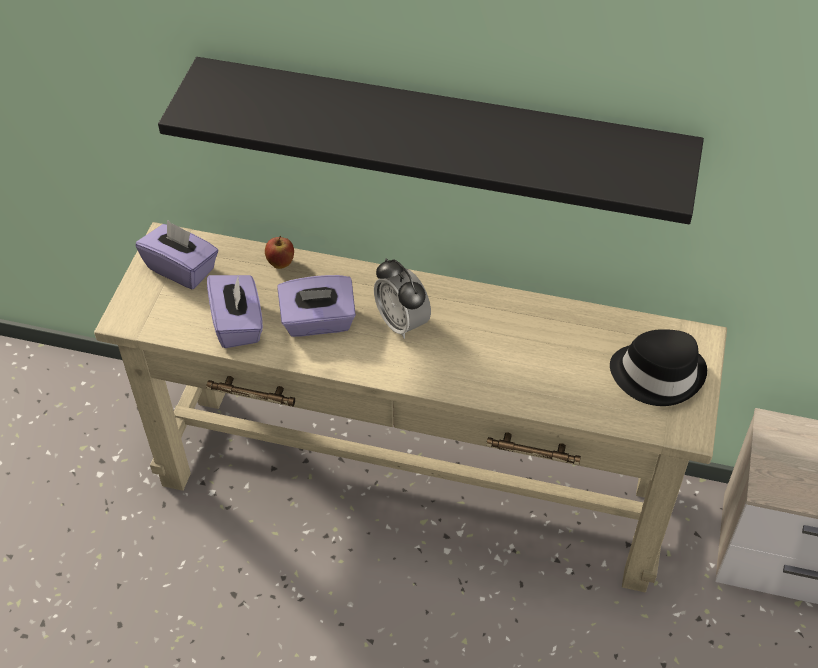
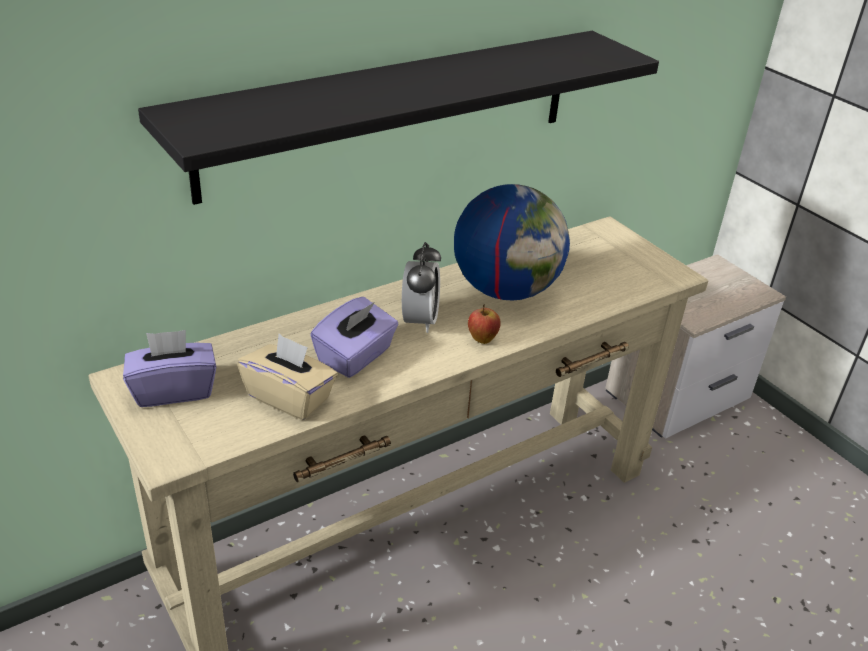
camera: 50 degrees left, 15 degrees down
purple tissue box [207,274,263,348] -> beige tissue box [237,334,337,420]
apple [265,236,294,269] -> apple moved to [468,304,501,344]
alarm clock [374,258,431,339] -> alarm clock turned 90 degrees counterclockwise [402,242,441,333]
black hat [610,329,707,406] -> none
none -> globe [454,184,570,301]

